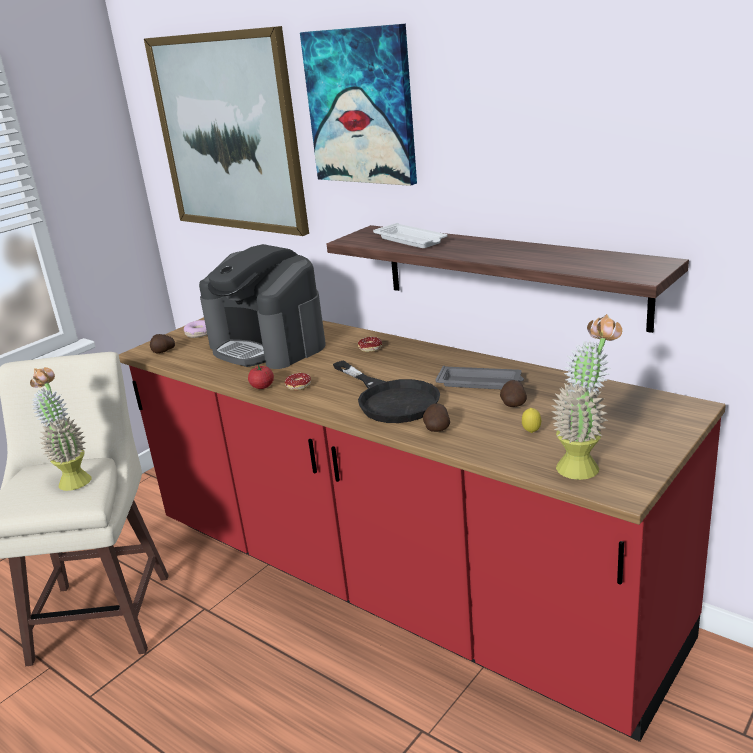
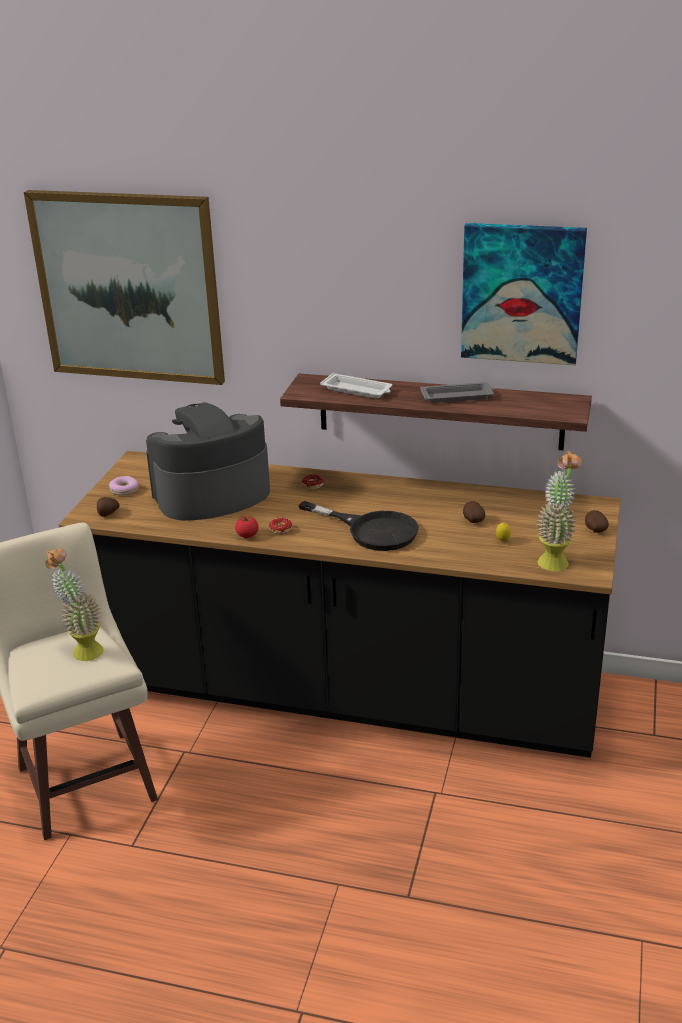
camera: 25 degrees left, 5 degrees up
red counter [119,317,726,742] -> black counter [59,451,621,758]
coffee machine [199,244,326,369] -> coffee machine turned 135 degrees clockwise [146,402,270,521]
picture [300,24,417,186] -> picture moved to [461,223,587,365]
potato [423,403,450,432] -> potato moved to [585,510,609,533]
grey tray [435,366,524,389] -> grey tray moved to [420,382,495,403]

